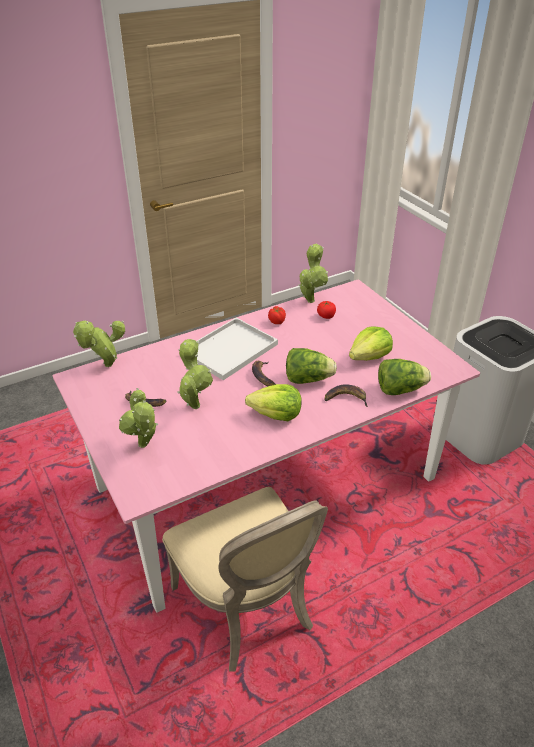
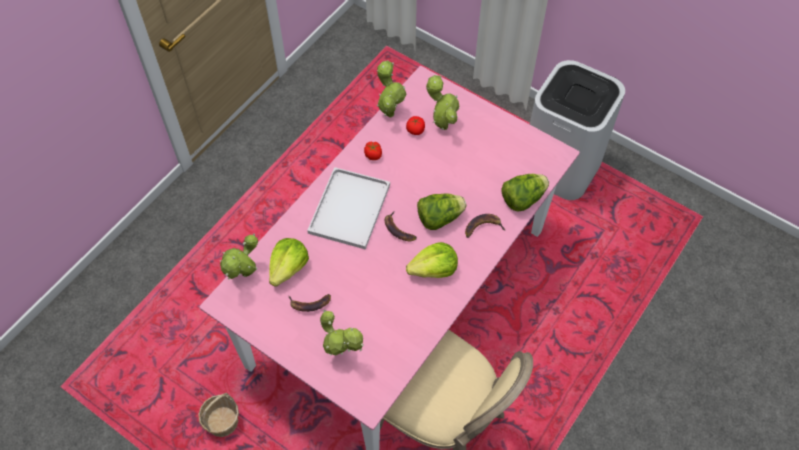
camera: 25 degrees left, 20 degrees up
potted plant [177,339,213,409] -> potted plant moved to [426,75,460,130]
lettuce [349,326,393,361] -> lettuce moved to [269,238,309,287]
none -> basket [198,393,239,437]

